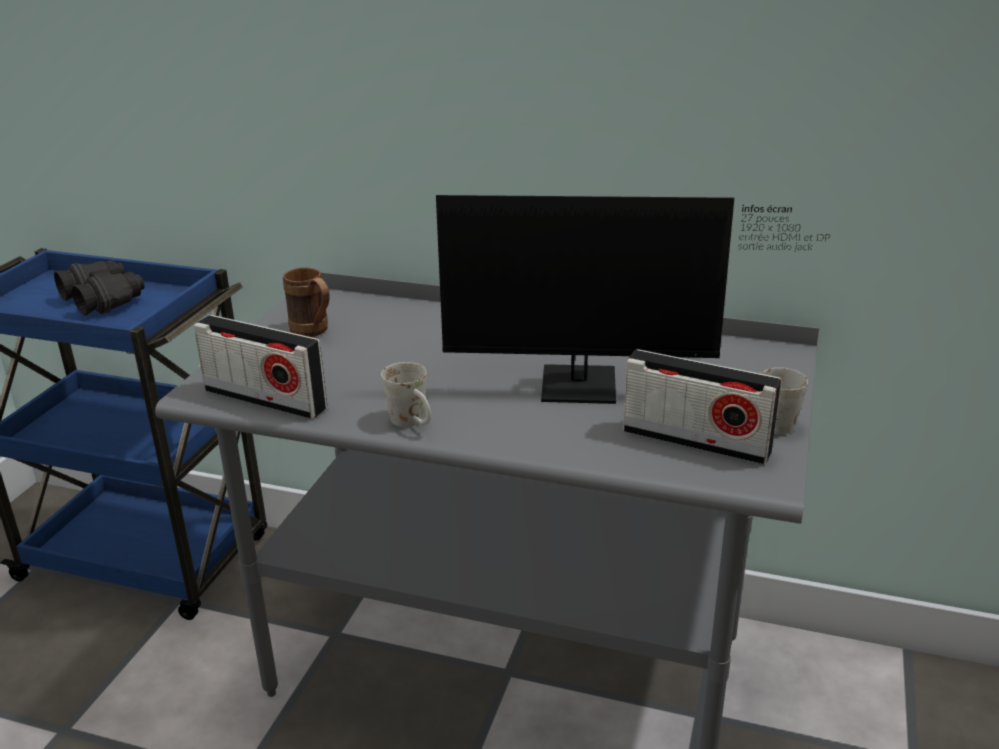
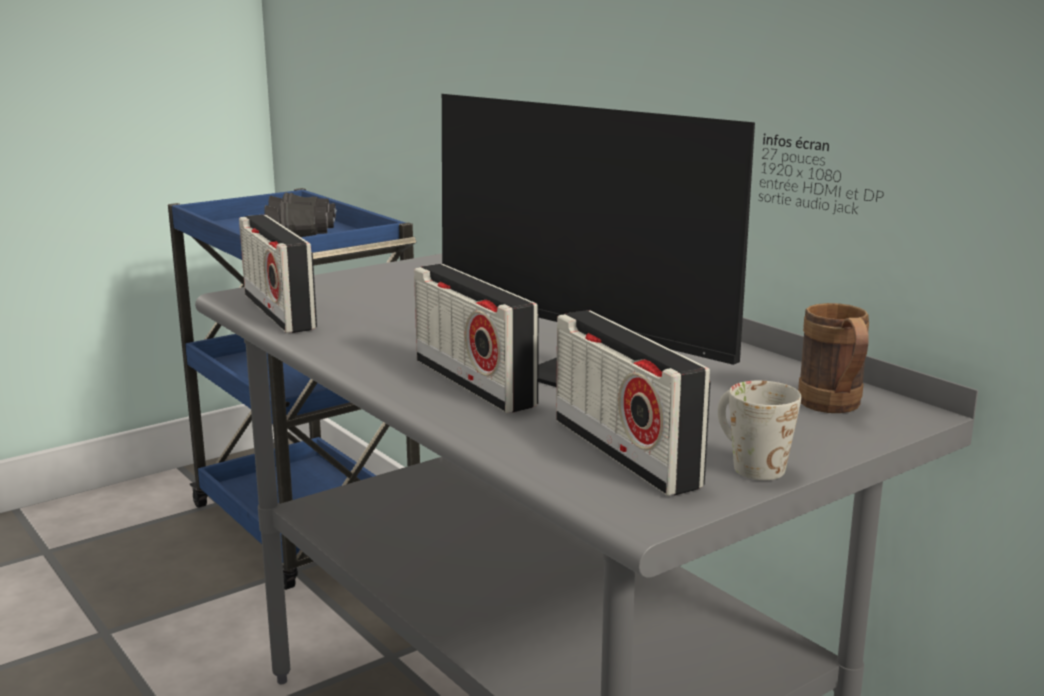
camera: 35 degrees right, 10 degrees down
brown mug [283,267,330,337] -> brown mug moved to [798,303,869,413]
white mug [381,362,431,427] -> none
none -> radio [414,264,539,413]

